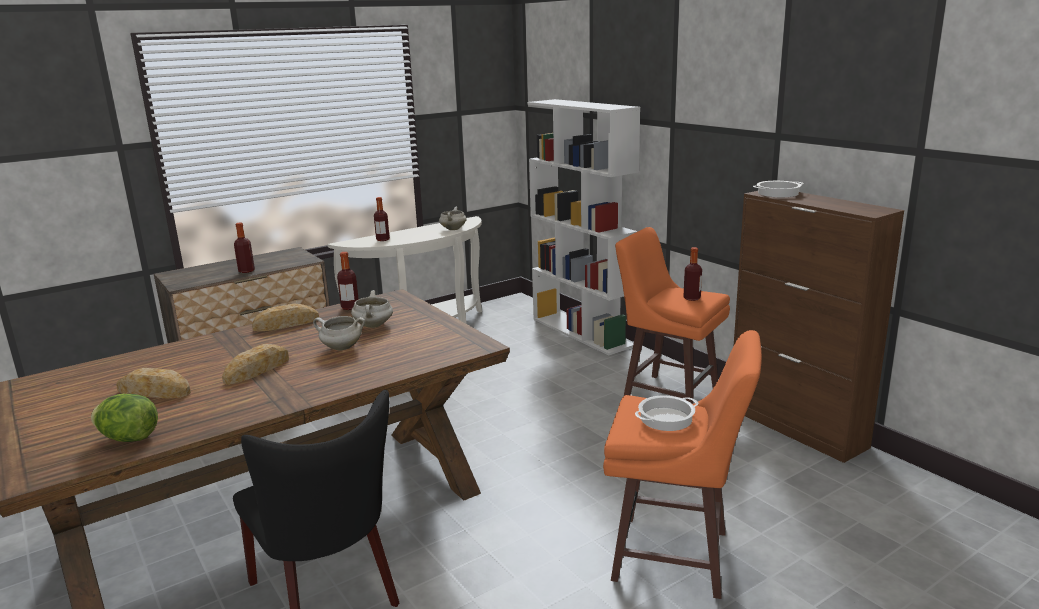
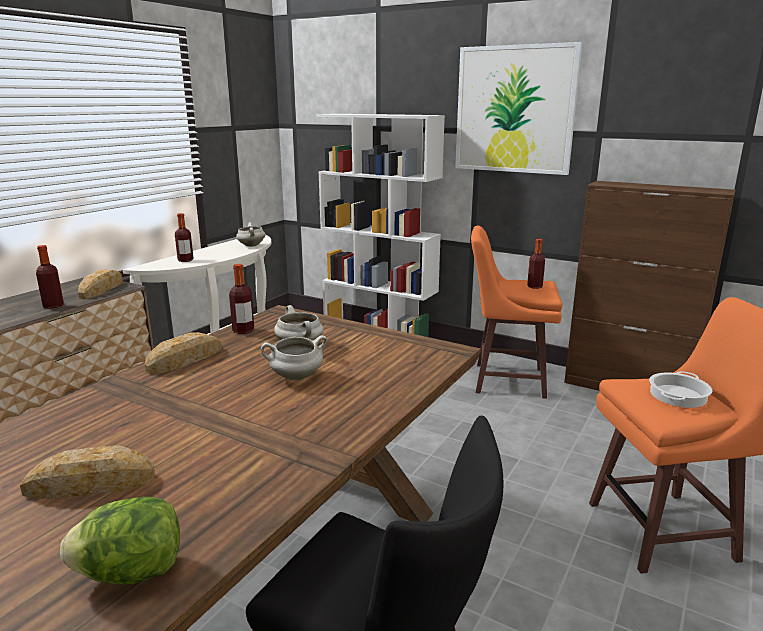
camera: 25 degrees left, 0 degrees up
bread [222,344,289,385] -> bread moved to [78,269,123,299]
cooking pot [753,181,804,197] -> none
none -> picture [455,42,583,175]

